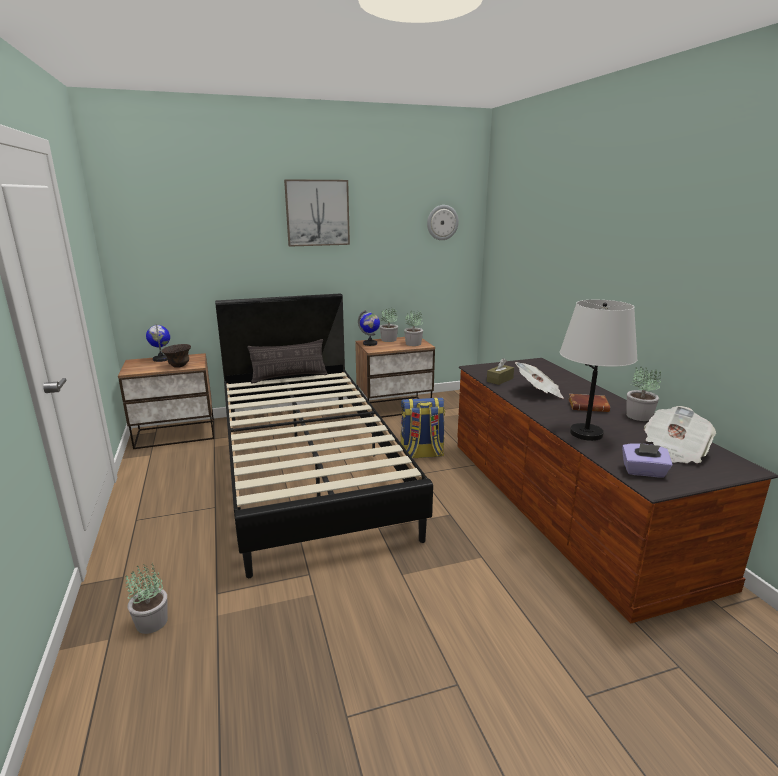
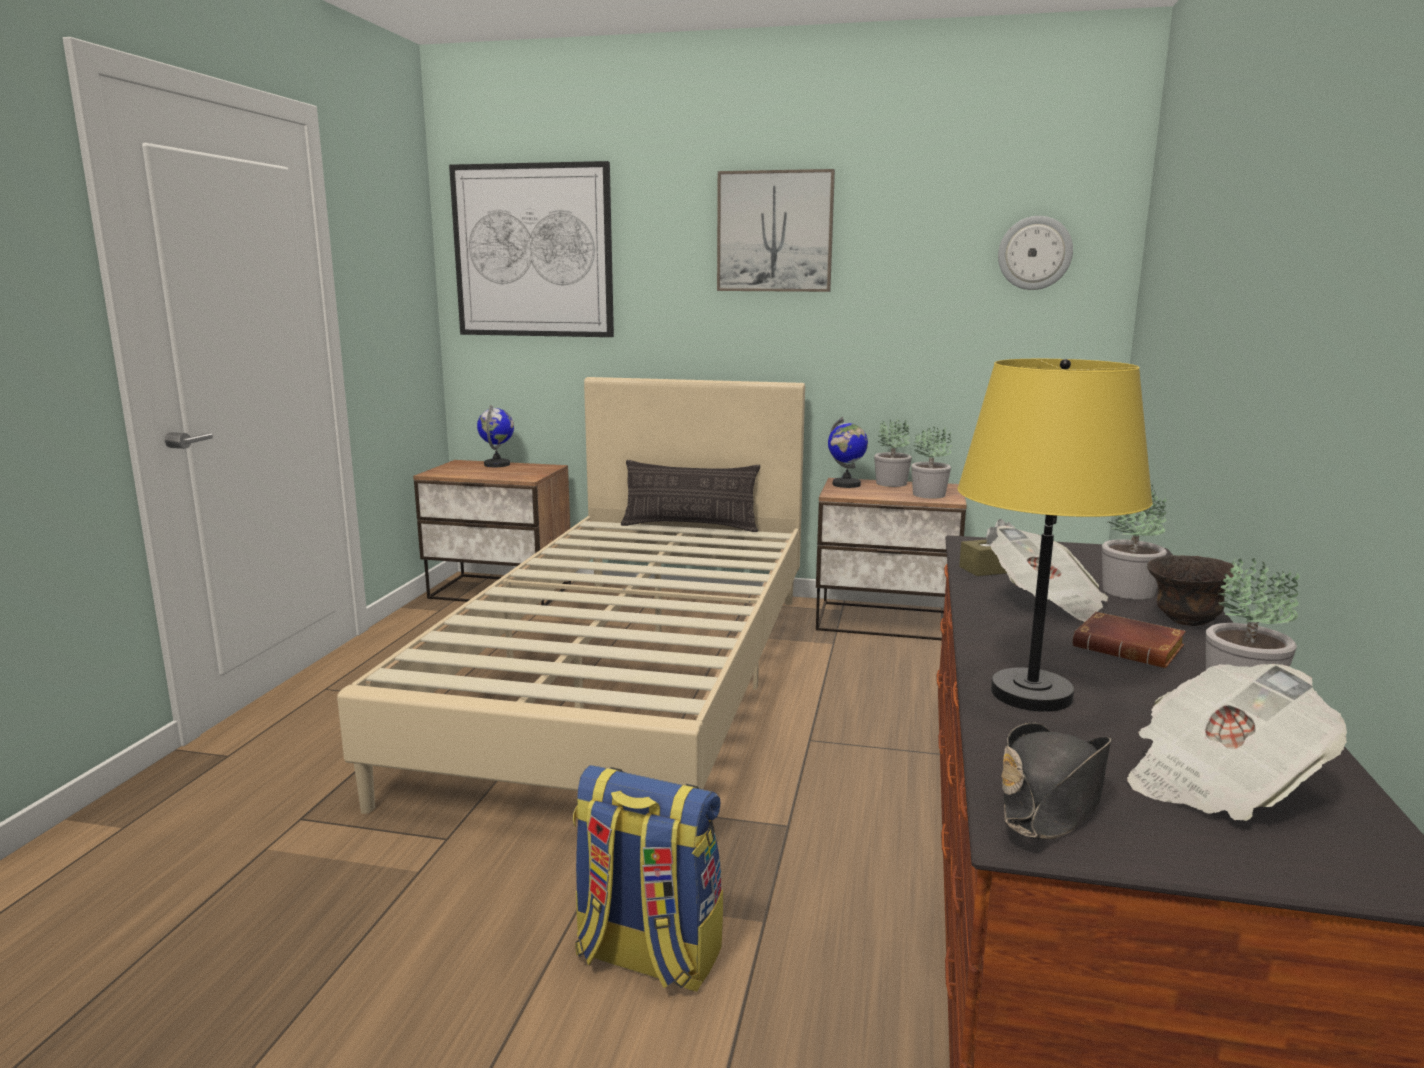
camera: 30 degrees right, 5 degrees down
potted plant [125,561,168,634] -> potted plant moved to [1102,484,1167,599]
brown bowl [161,344,191,368] -> brown bowl moved to [1147,555,1241,626]
black bed [215,293,433,578] -> beige bed [337,377,805,814]
backpack [401,398,445,458] -> backpack moved to [573,765,723,992]
white table lamp [560,300,638,441] -> yellow table lamp [958,359,1153,712]
purple tissue box [622,443,673,478] -> black hat [1001,722,1111,839]
none -> picture [449,161,614,337]

